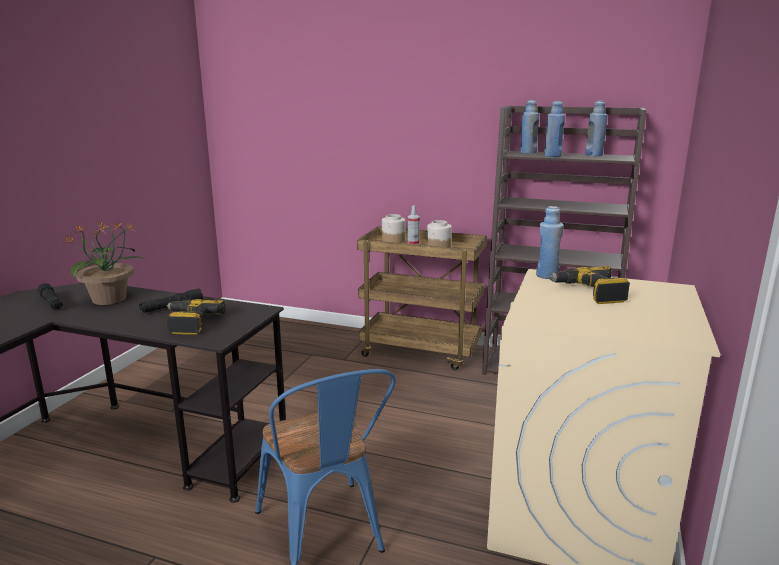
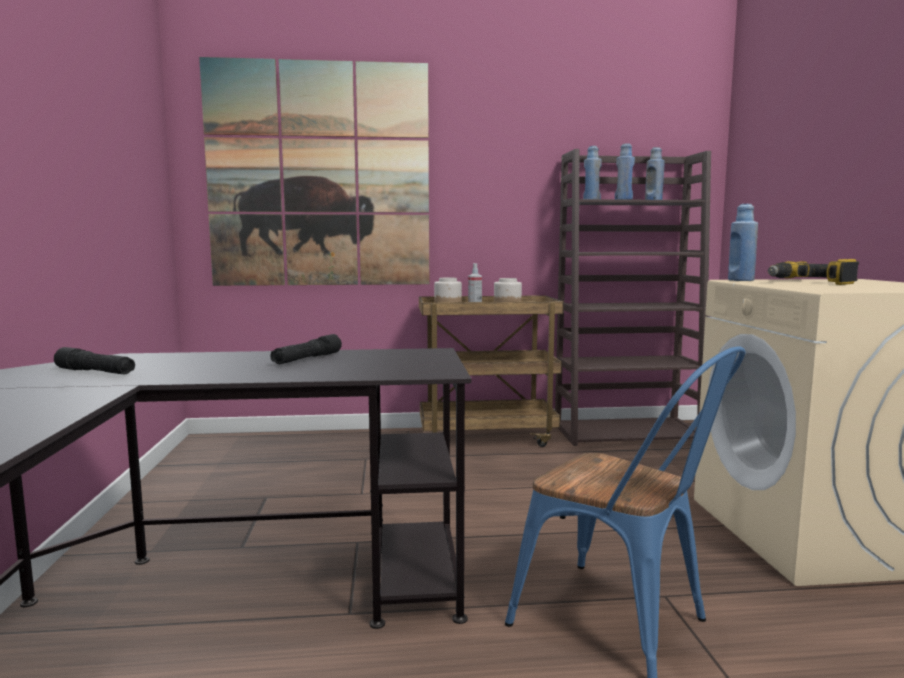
camera: 25 degrees left, 10 degrees down
potted plant [64,220,146,305] -> none
power drill [166,299,226,335] -> none
none -> picture [199,57,429,286]

